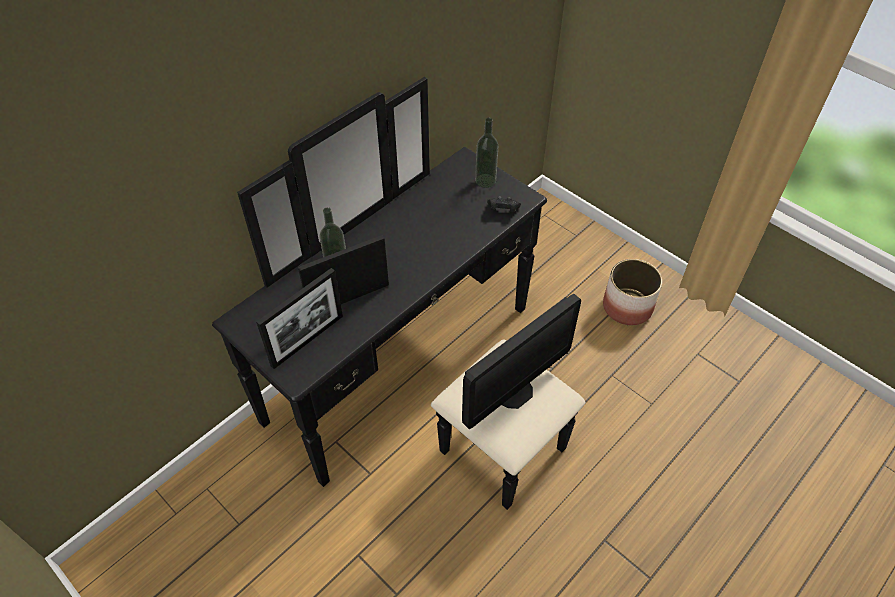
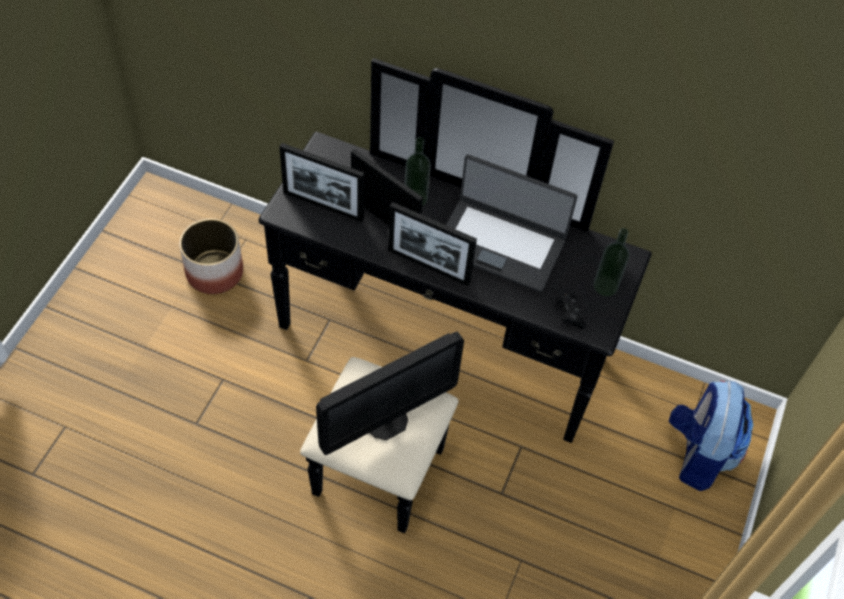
camera: 65 degrees right, 5 degrees up
monitor [462,294,581,429] -> monitor turned 60 degrees counterclockwise [316,331,464,455]
planter [603,259,662,325] -> planter moved to [179,219,243,294]
none -> picture frame [388,202,477,286]
none -> laptop [446,154,578,292]
none -> backpack [669,380,753,491]

